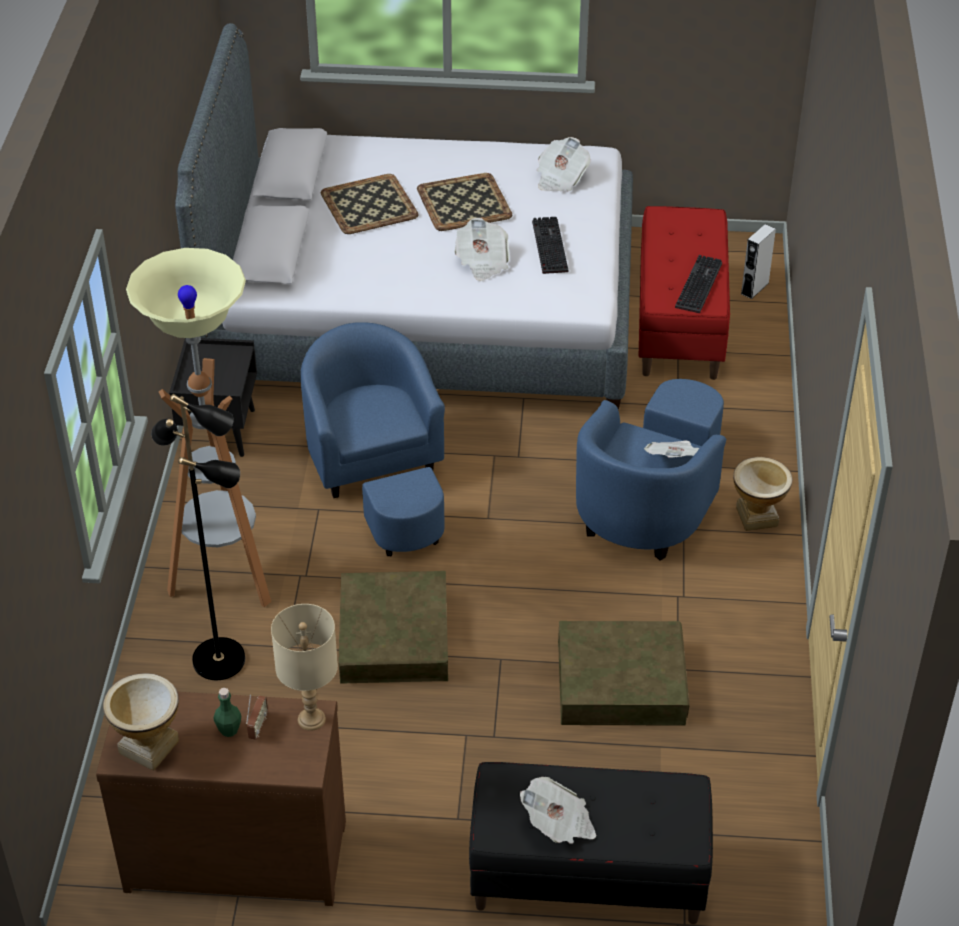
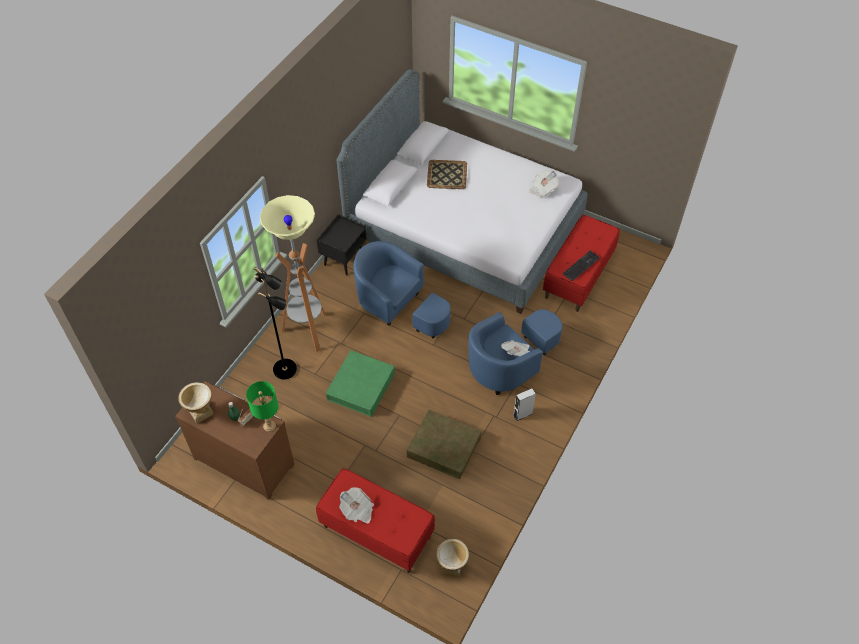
camera: 25 degrees right, 10 degrees up
beige table lamp [271,604,338,731] -> green table lamp [246,381,278,432]
blue armchair [301,322,445,556] -> blue armchair turned 60 degrees counterclockwise [353,241,451,339]
brown storage box [338,571,448,684] -> green storage box [326,350,395,417]
tray [417,173,512,231] -> none
newspaper [454,218,509,281] -> none
black bench [469,762,713,924] -> red bench [316,468,435,573]
keyboard [532,217,568,274] -> none
vase [733,457,792,531] -> vase moved to [436,538,469,577]
grey speaker [741,224,776,299] -> grey speaker moved to [513,388,536,421]

